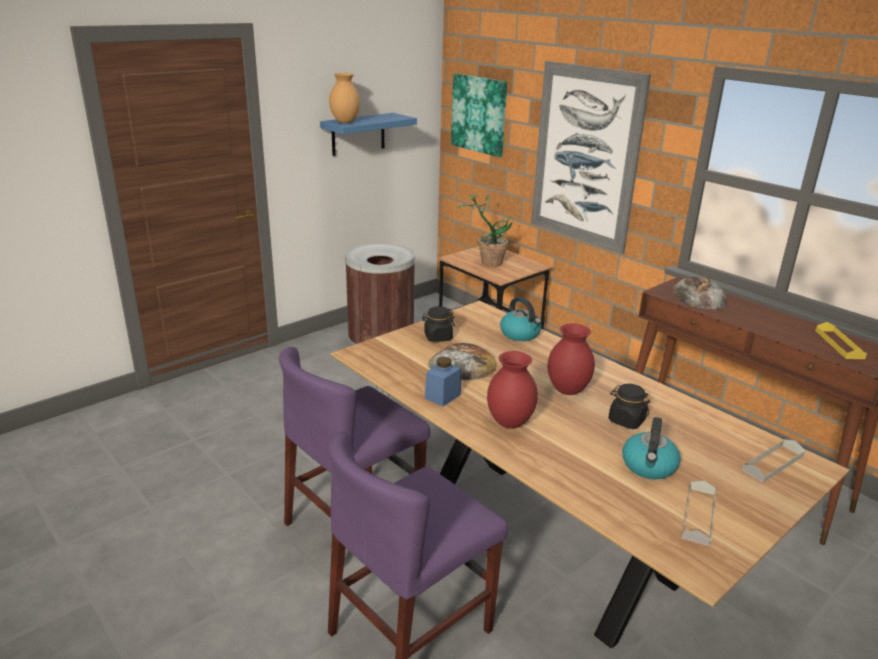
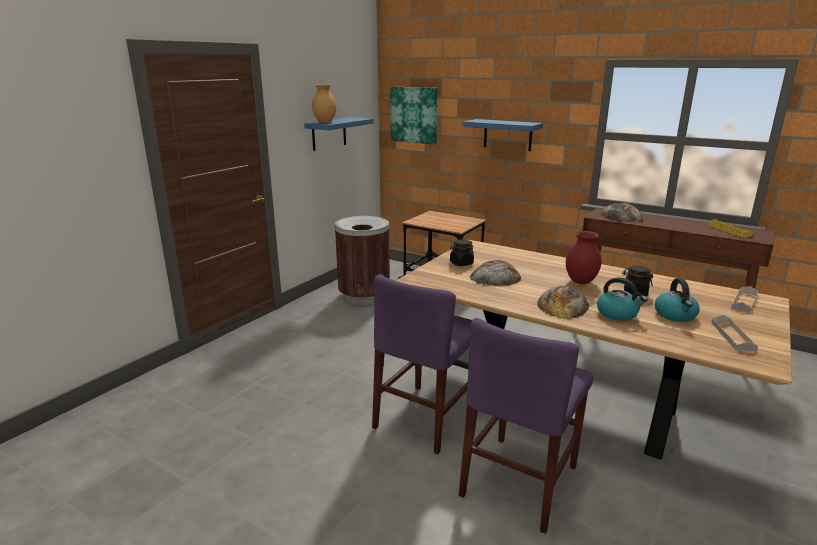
camera: 15 degrees left, 5 degrees down
blue jar [424,357,461,407] -> none
potted plant [458,193,513,267] -> none
red vase [487,351,538,428] -> bread [537,286,589,319]
kettle [500,297,542,341] -> kettle moved to [597,277,647,321]
picture [531,61,651,254] -> blue shelf [463,119,543,151]

